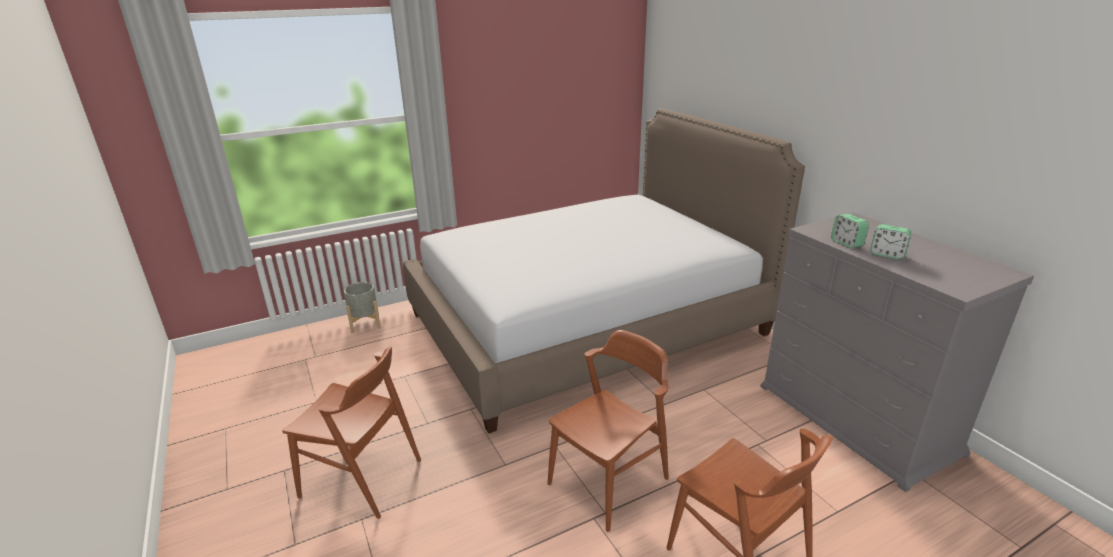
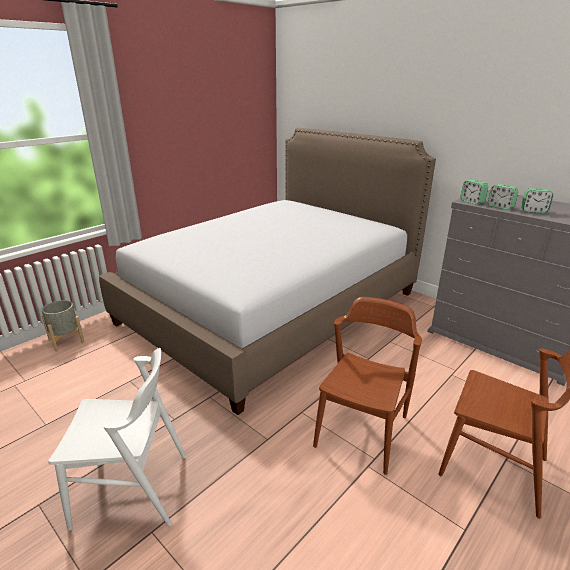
camera: 20 degrees left, 0 degrees up
brown chair [282,347,421,519] -> white chair [48,348,186,531]
none -> alarm clock [461,180,489,204]

